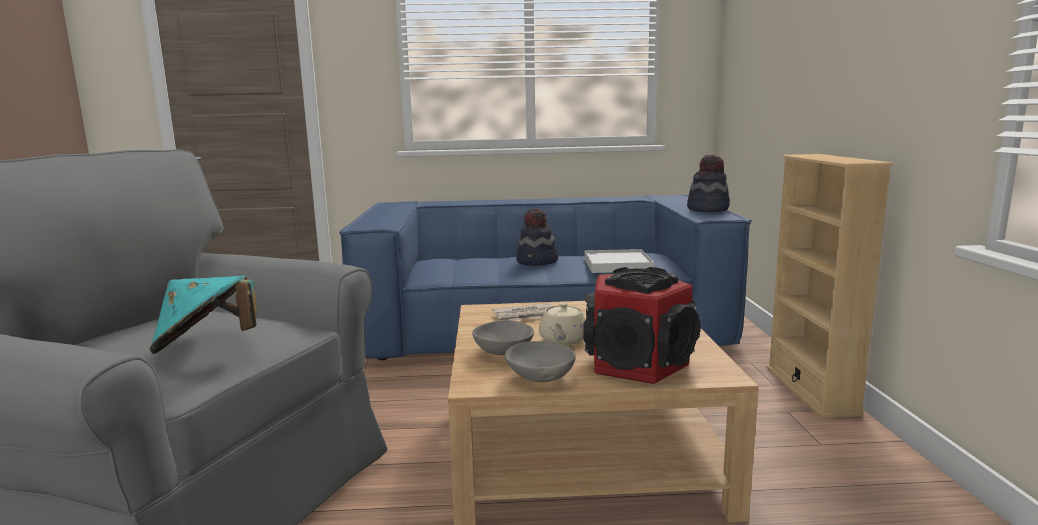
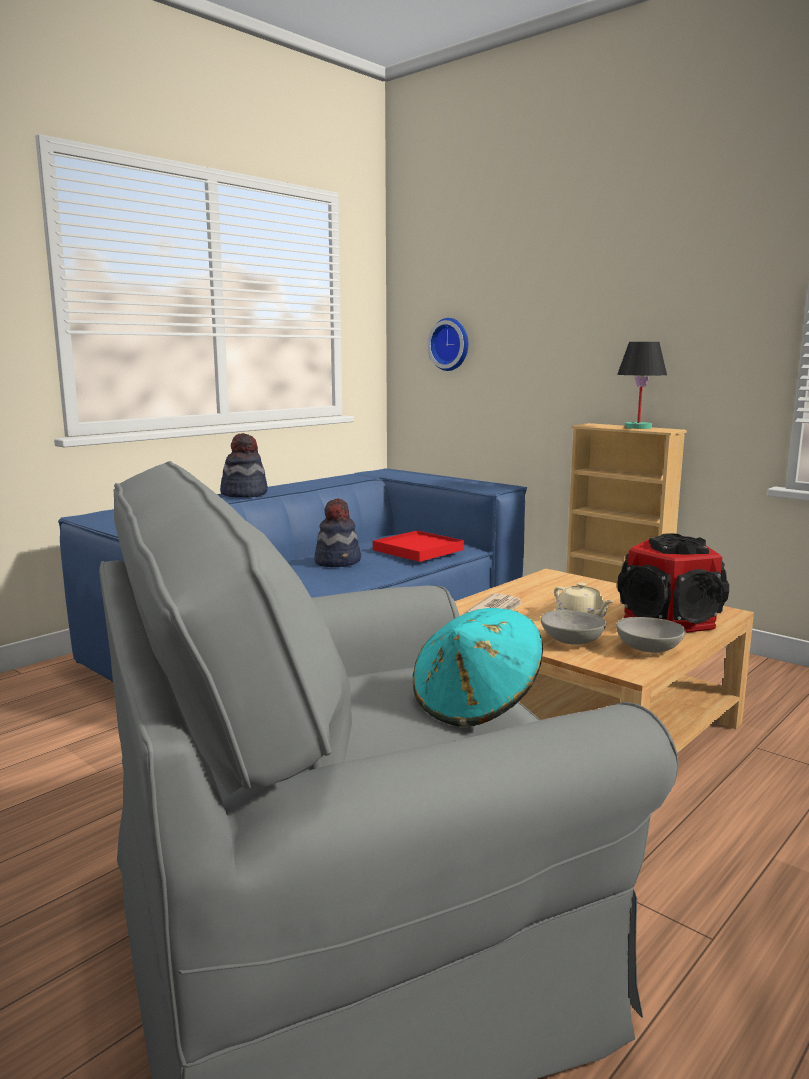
camera: 45 degrees left, 0 degrees up
white tray [585,249,654,273] -> red tray [373,531,464,562]
hat [687,154,730,212] -> hat moved to [220,433,268,498]
none -> wall clock [427,318,468,371]
none -> black table lamp [617,342,667,429]

